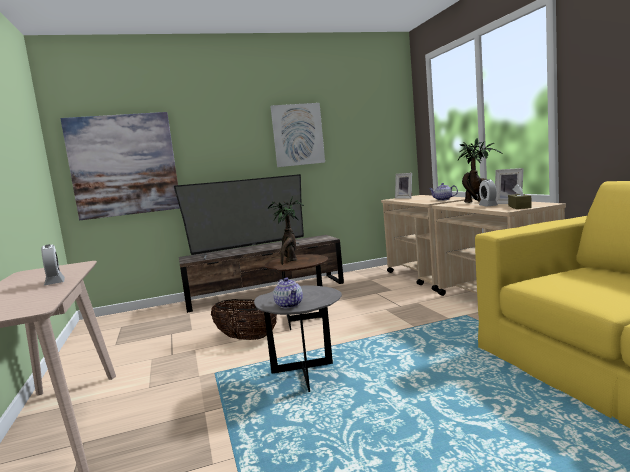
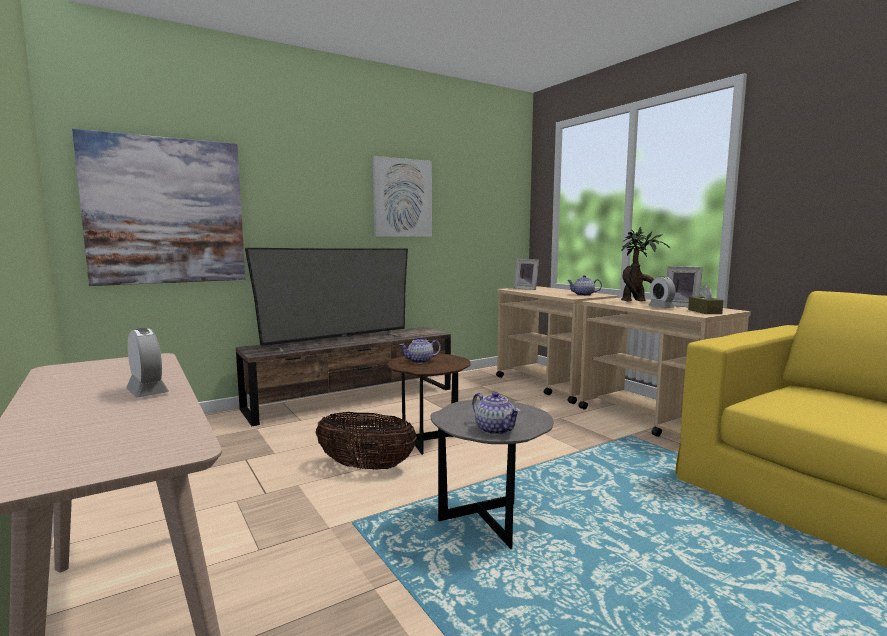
camera: 15 degrees left, 0 degrees up
potted plant [268,196,304,265] -> teapot [400,336,441,364]

